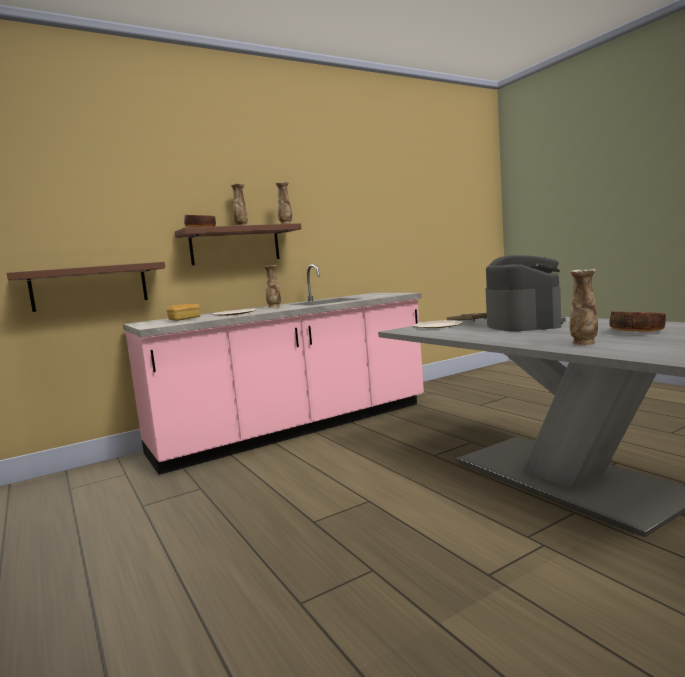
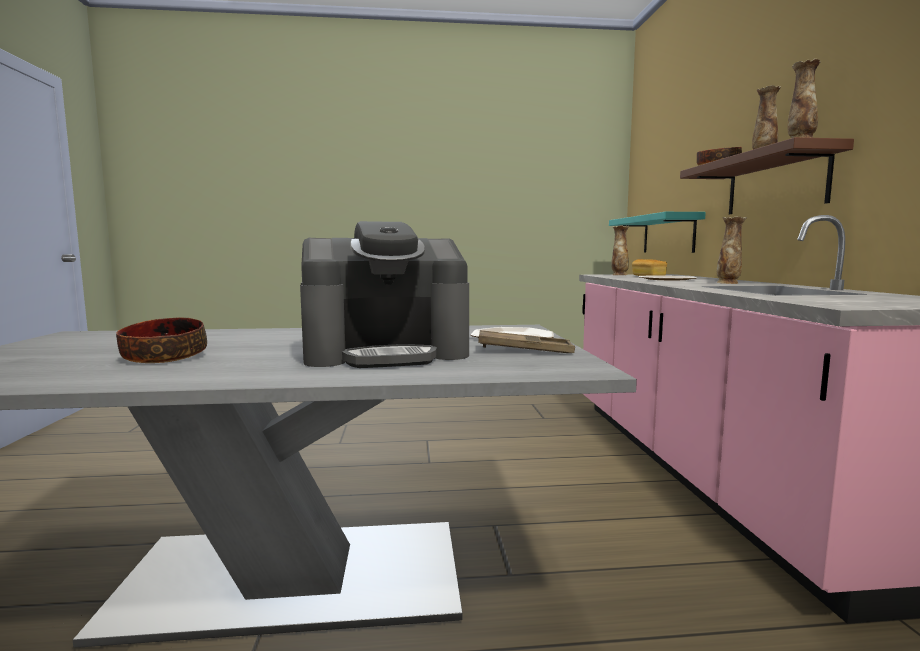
camera: 115 degrees right, 0 degrees up
brown shelf [7,262,165,312] -> turquoise shelf [609,212,706,253]
coffee machine [485,255,566,331] -> coffee machine turned 45 degrees counterclockwise [300,221,469,368]
vase [570,269,598,345] -> vase moved to [611,226,629,275]

